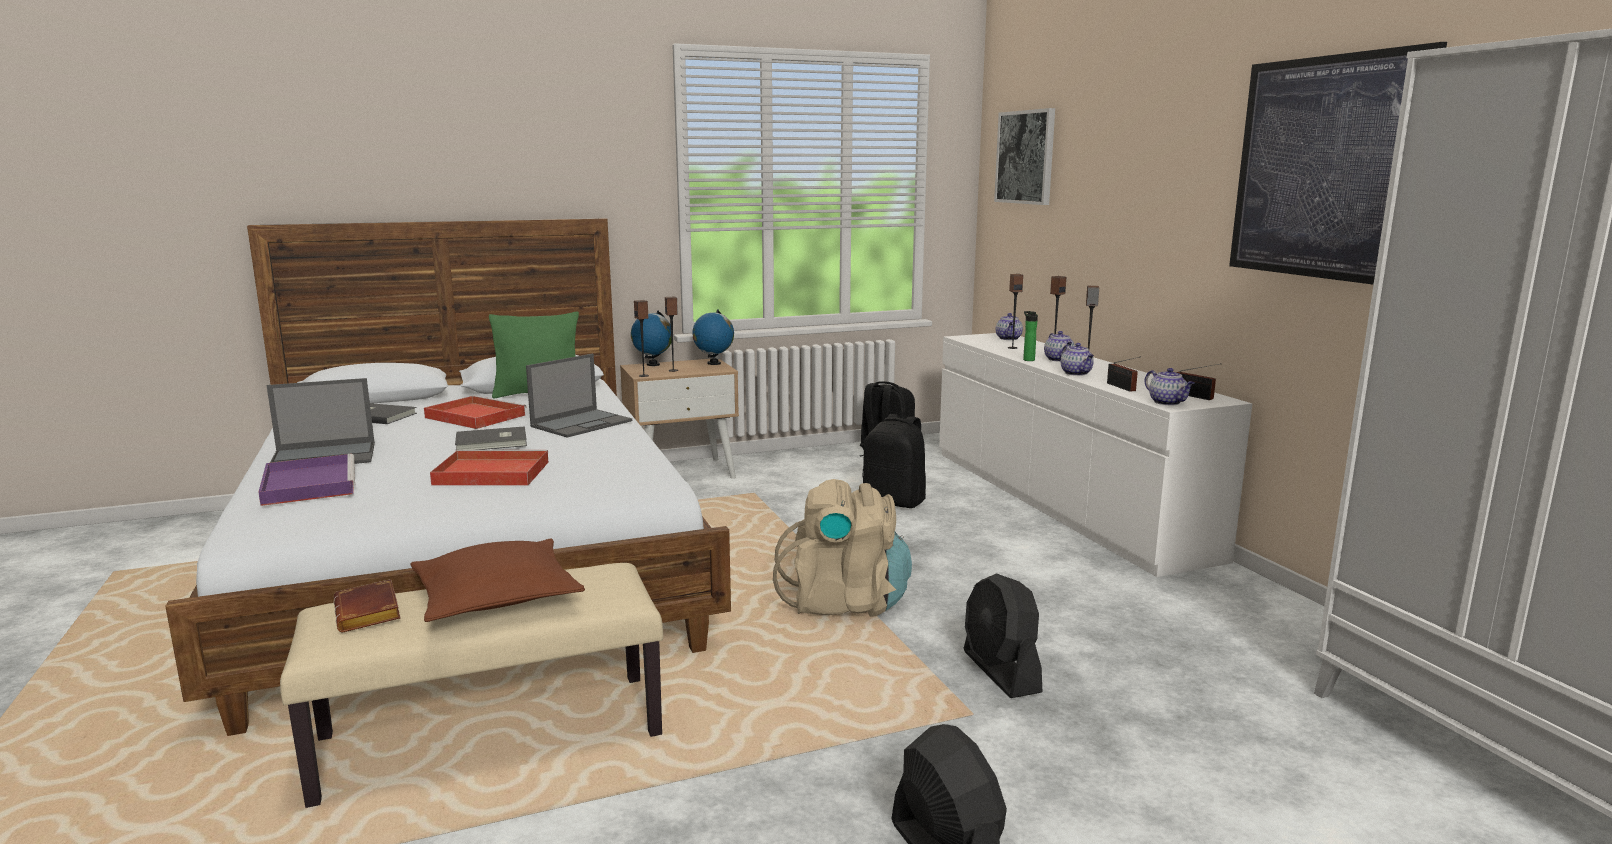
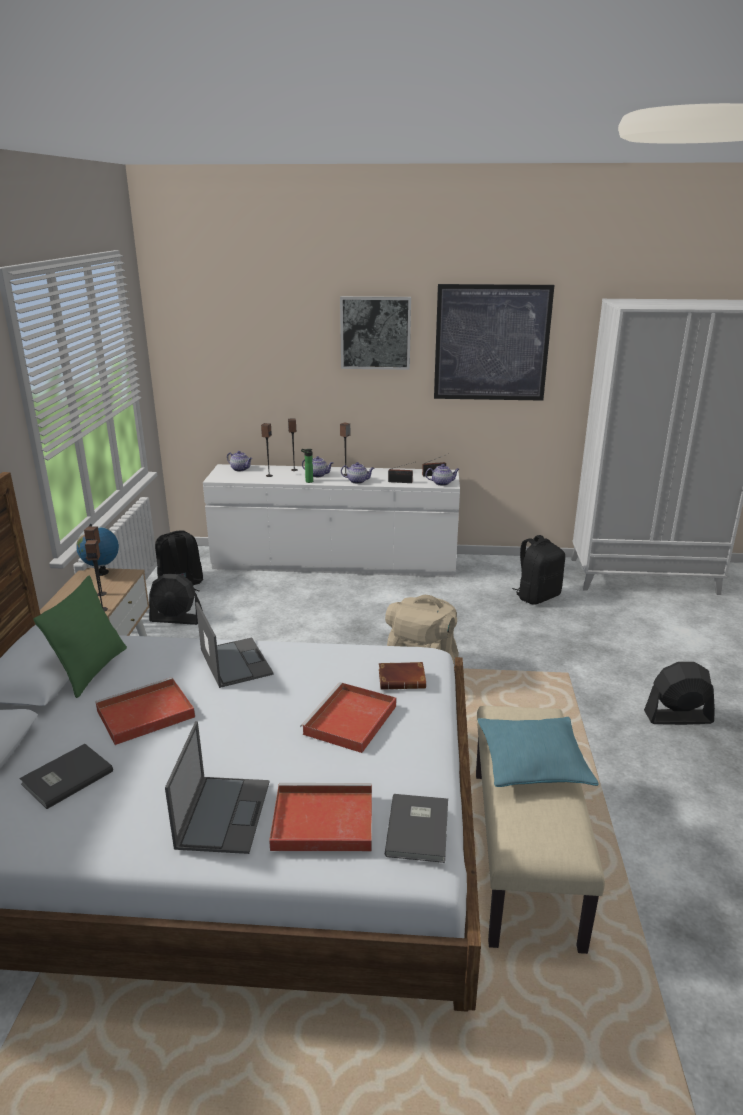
camera: 65 degrees left, 10 degrees up
purple tray [258,454,355,506] -> red tray [269,783,372,851]
brown book [334,579,400,632] -> brown book moved to [379,662,426,690]
brown pillow [411,538,585,622] -> turquoise pillow [478,717,599,787]
grey book [455,426,527,451] -> grey book moved to [385,794,448,863]
globe [631,310,671,366] -> none
black backpack [862,414,926,508] -> black backpack moved to [512,535,565,605]
black fan [964,573,1042,698] -> black fan moved to [149,574,203,625]
picture [994,108,1055,205] -> picture moved to [340,296,411,370]

